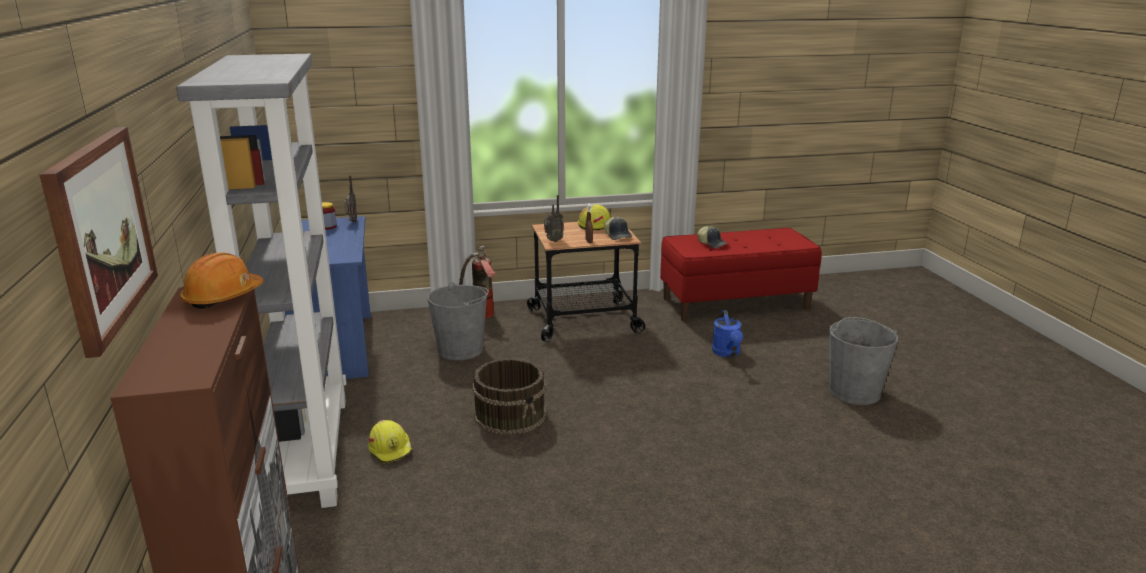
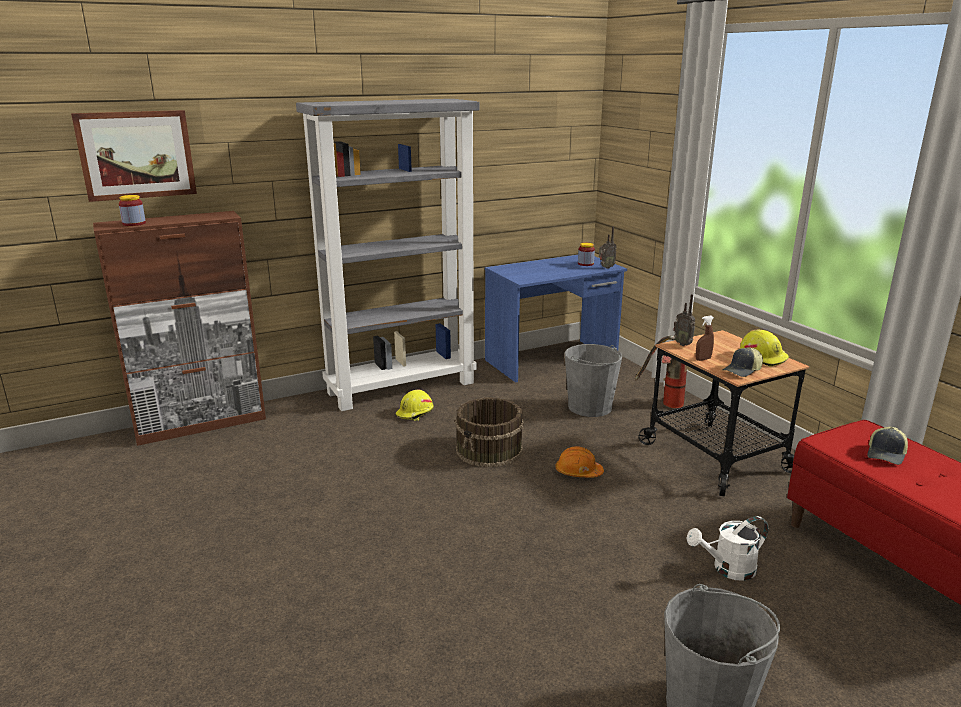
camera: 75 degrees right, 0 degrees up
orange hard hat [180,252,264,309] -> orange hard hat moved to [555,446,604,478]
blue watering can [712,310,743,357] -> white watering can [686,516,768,581]
none -> jar [119,195,146,226]

